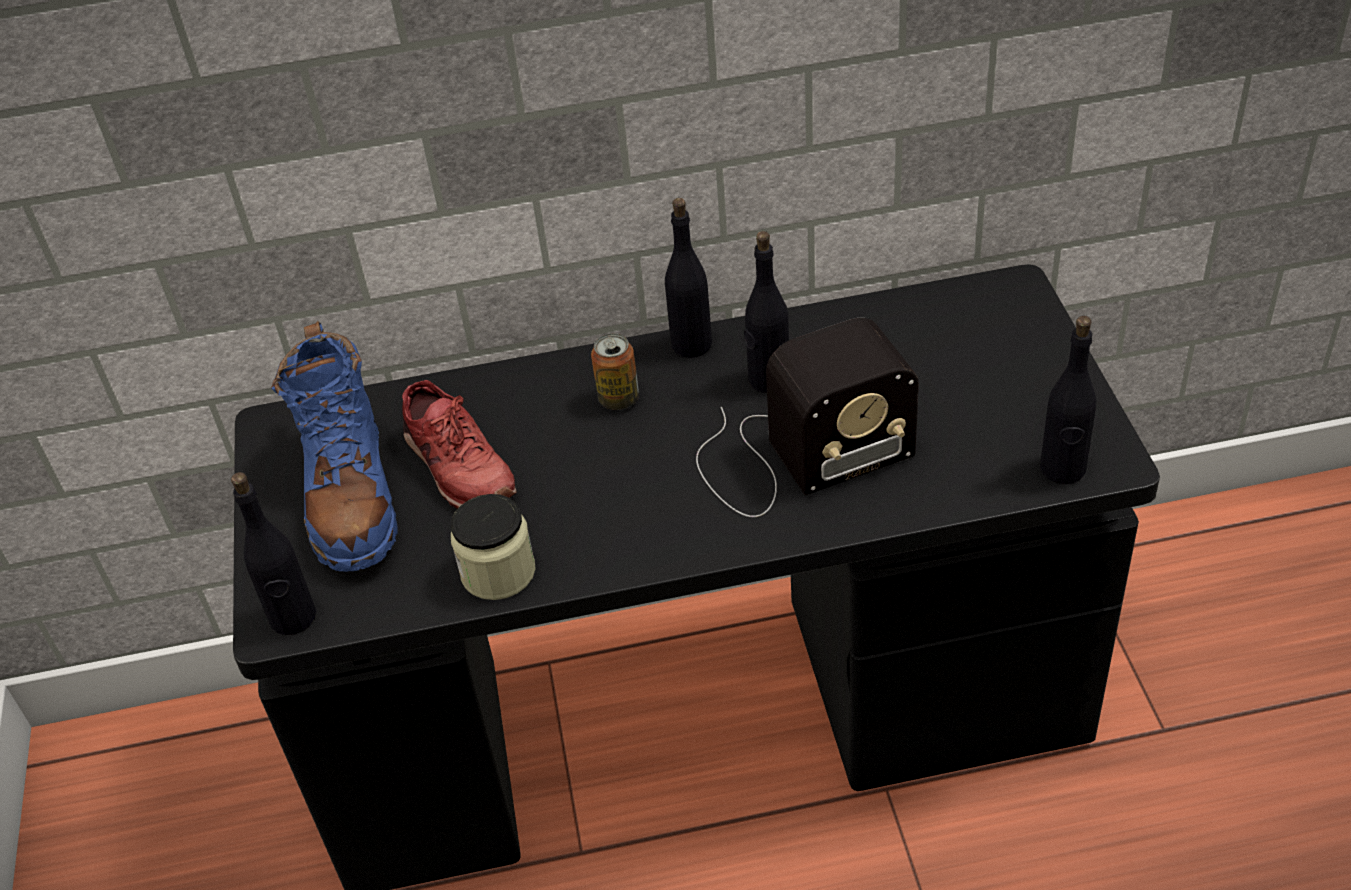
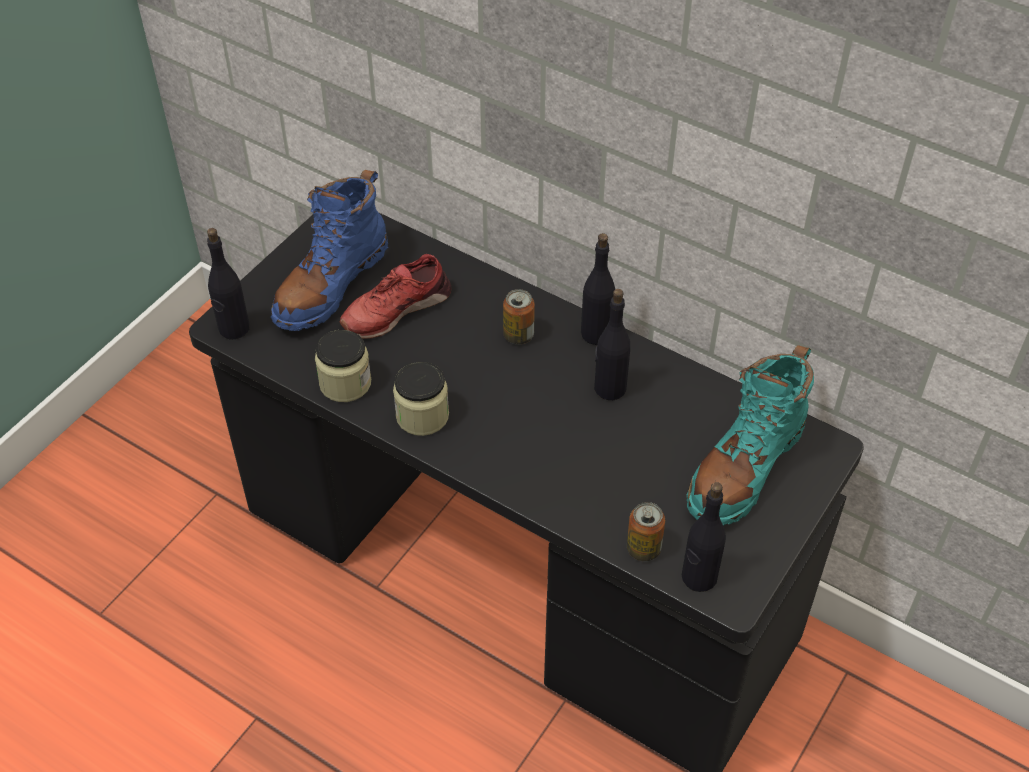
camera: 40 degrees right, 5 degrees up
red shoe [402,380,517,509] -> red shoe turned 45 degrees clockwise [340,254,452,339]
radio [696,318,919,517] -> none
none -> jar [393,362,449,436]
none -> can [627,502,665,561]
none -> turquoise boot [687,345,814,526]

